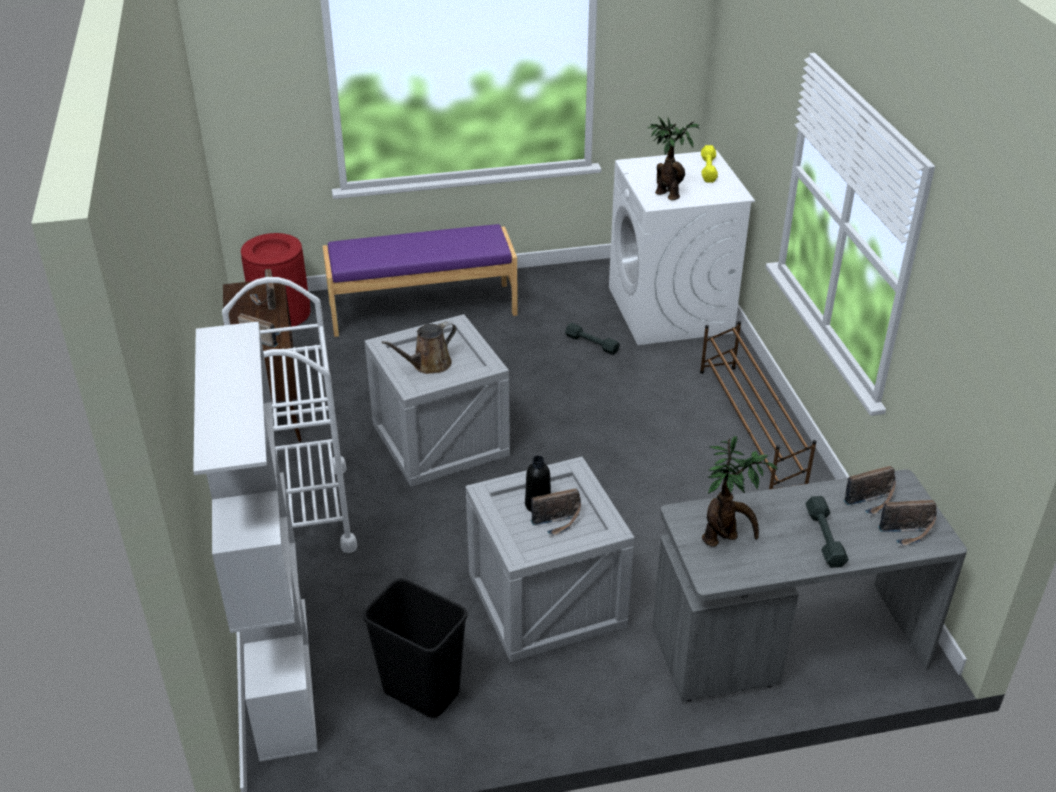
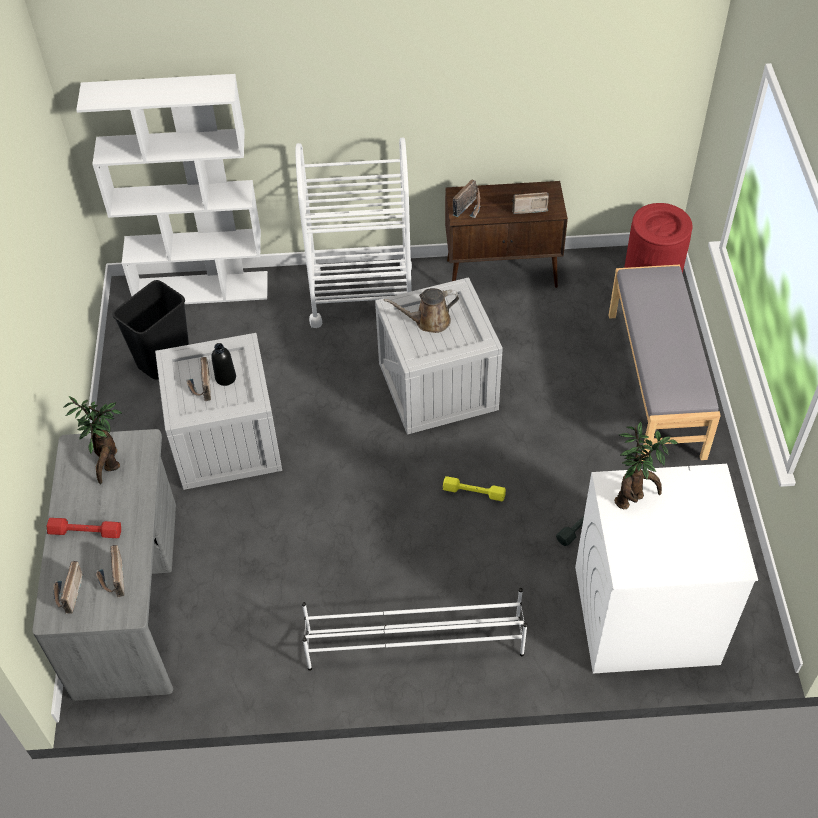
camera: 100 degrees right, 15 degrees up
purple bench [323,224,518,337] -> grey bench [608,265,721,461]
brown watering can [382,321,456,374] -> brown watering can turned 75 degrees counterclockwise [383,288,459,333]
brown shoe rack [700,321,817,489] -> white shoe rack [302,588,527,671]
yellow dumbbell [701,145,718,183] -> yellow dumbbell moved to [443,476,506,501]
grey dumbbell [805,496,849,568] -> red dumbbell [47,518,121,538]

